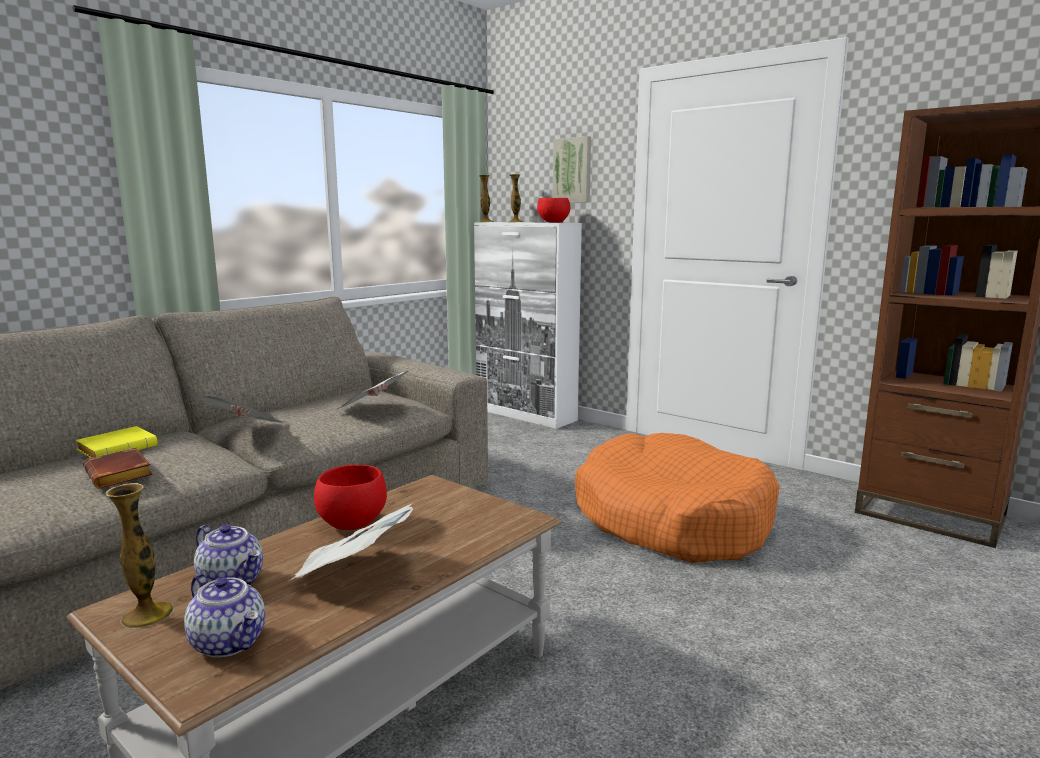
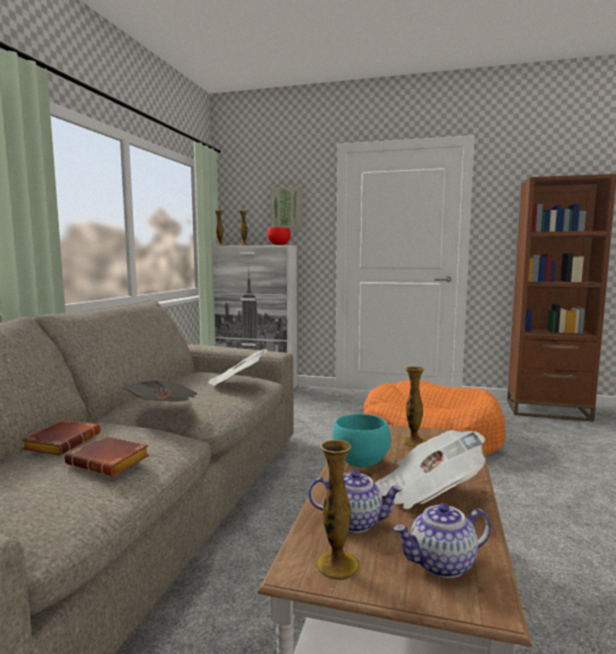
camera: 25 degrees left, 5 degrees down
yellow book [76,426,158,458] -> brown book [22,420,100,456]
teapot [184,574,265,658] -> teapot turned 150 degrees clockwise [394,503,491,578]
red bowl [314,465,387,530] -> turquoise bowl [333,414,391,467]
none -> vase [401,366,426,448]

